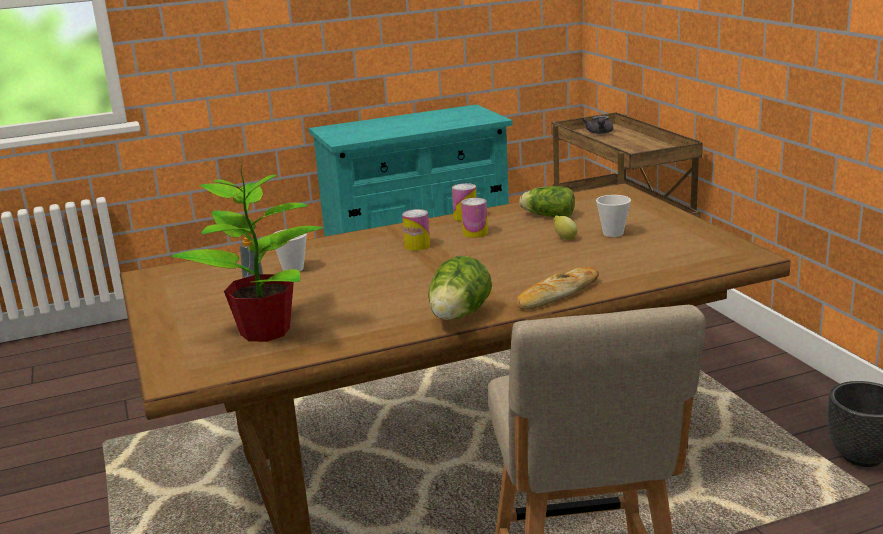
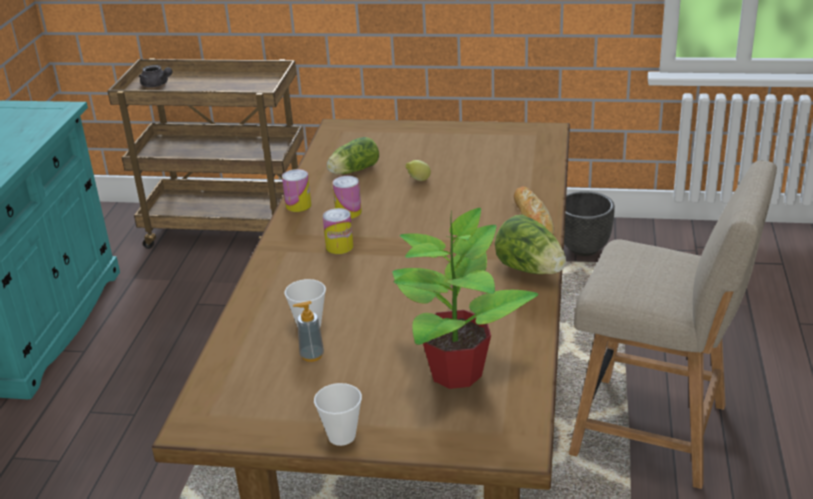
camera: 60 degrees left, 10 degrees up
cup [596,195,631,237] -> cup moved to [314,383,362,446]

